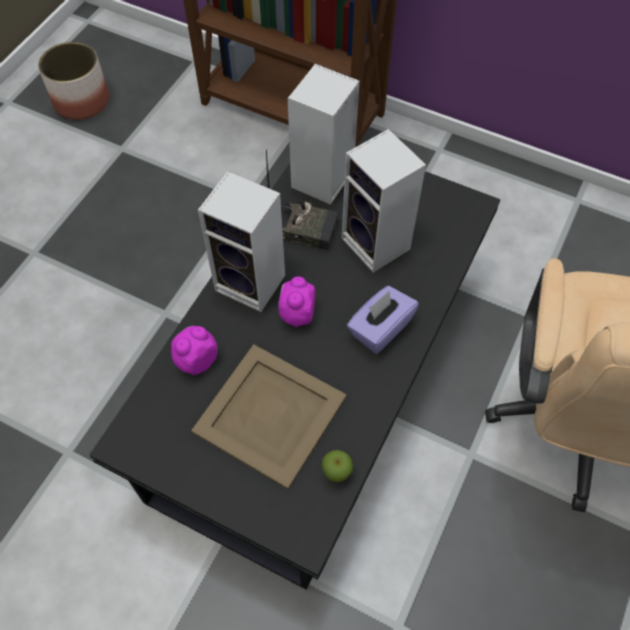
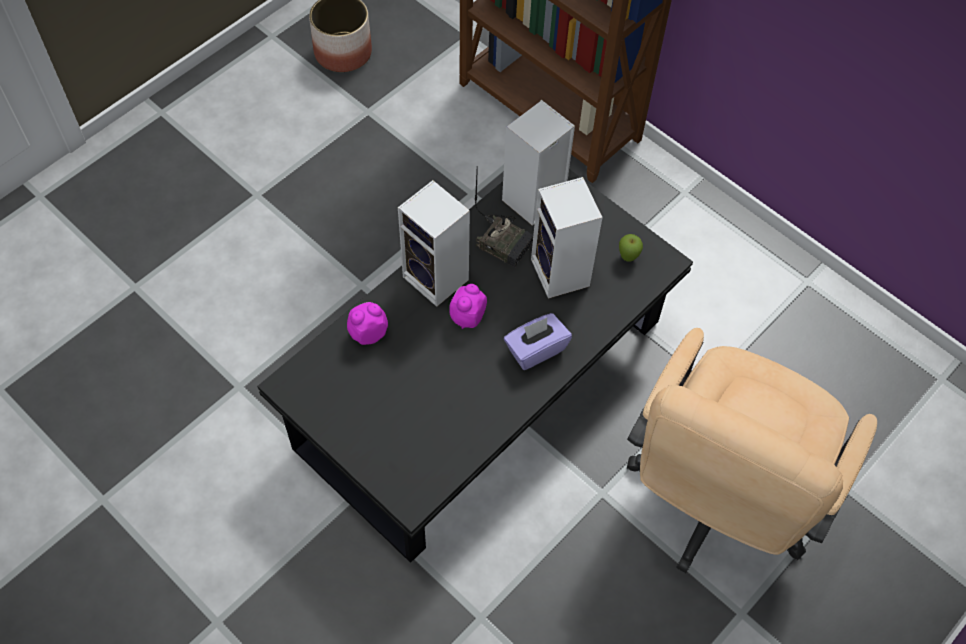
camera: 15 degrees right, 0 degrees up
beige tray [191,344,347,489] -> none
apple [322,450,353,482] -> apple moved to [619,234,643,262]

